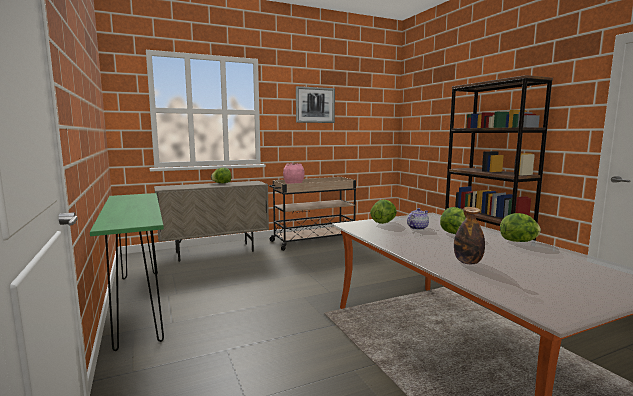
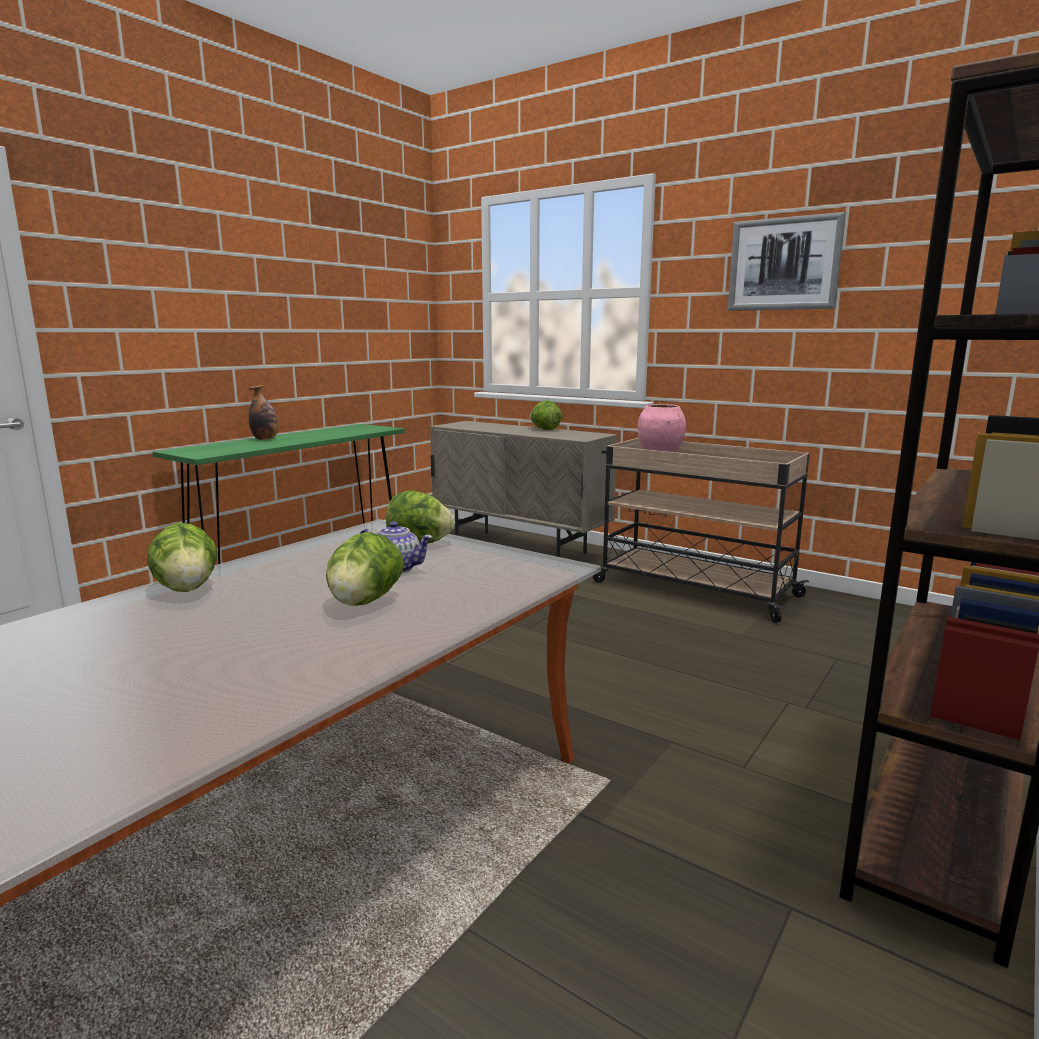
camera: 60 degrees right, 5 degrees up
bottle [454,207,485,264] -> bottle moved to [249,385,278,440]
lettuce [500,213,541,242] -> lettuce moved to [147,522,218,592]

